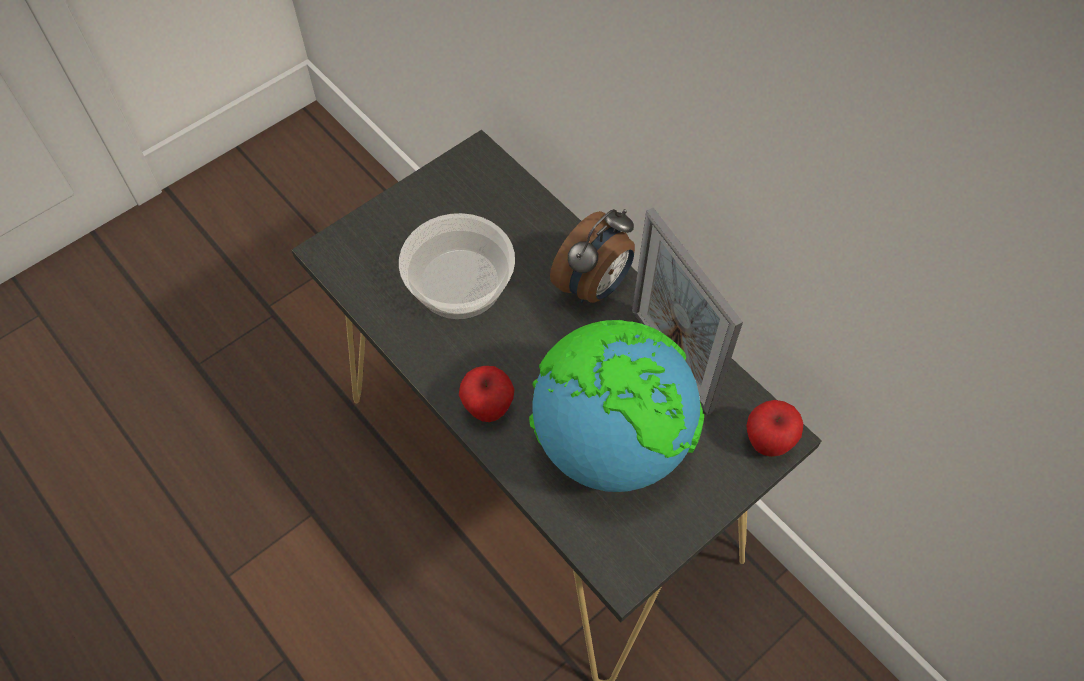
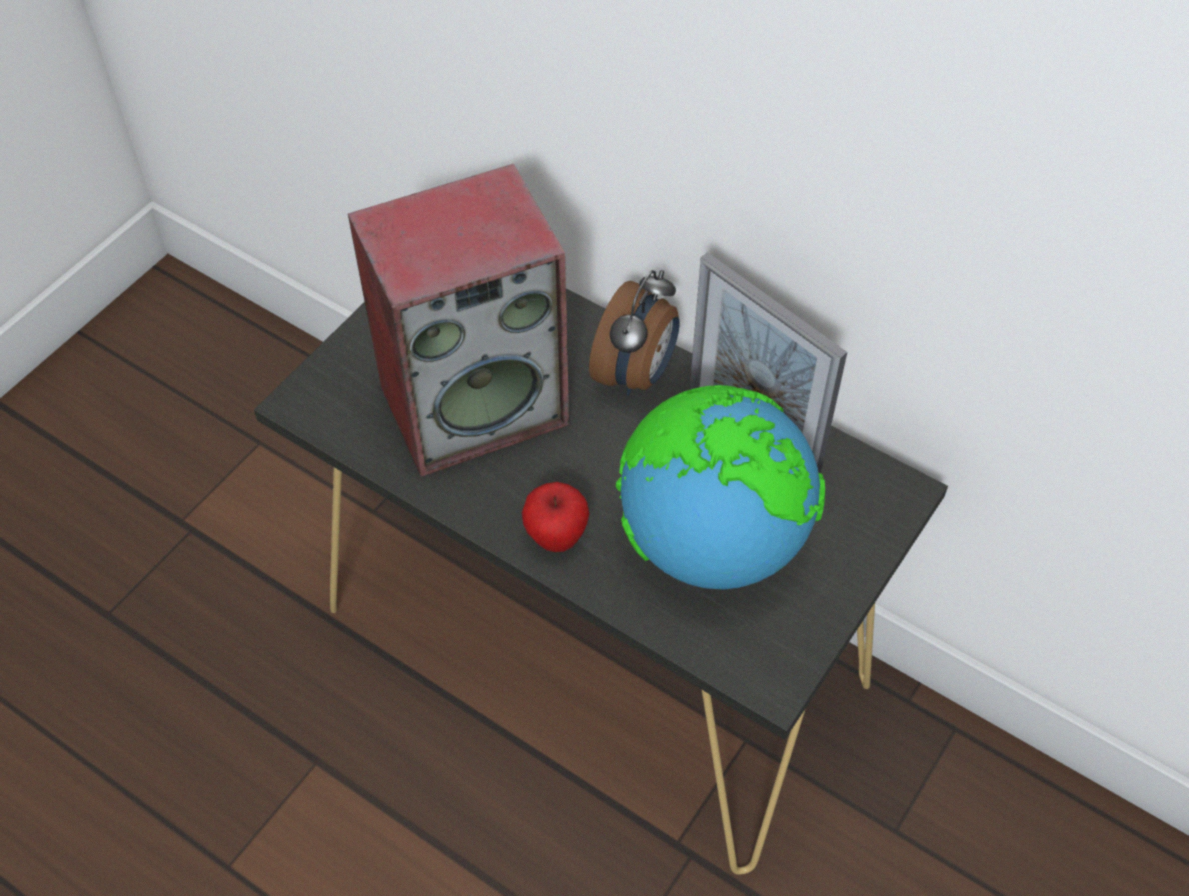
camera: 15 degrees left, 5 degrees down
bowl [399,213,515,319] -> speaker [348,164,569,477]
apple [746,400,803,457] -> none

